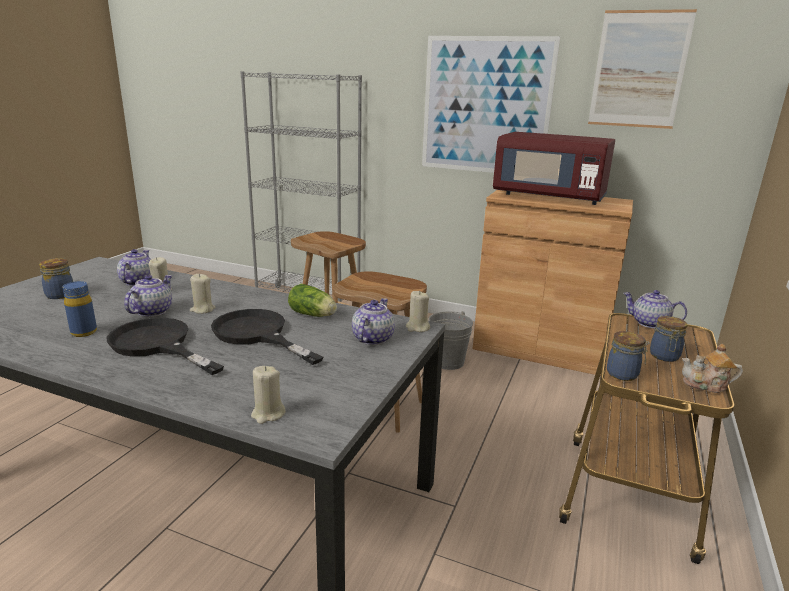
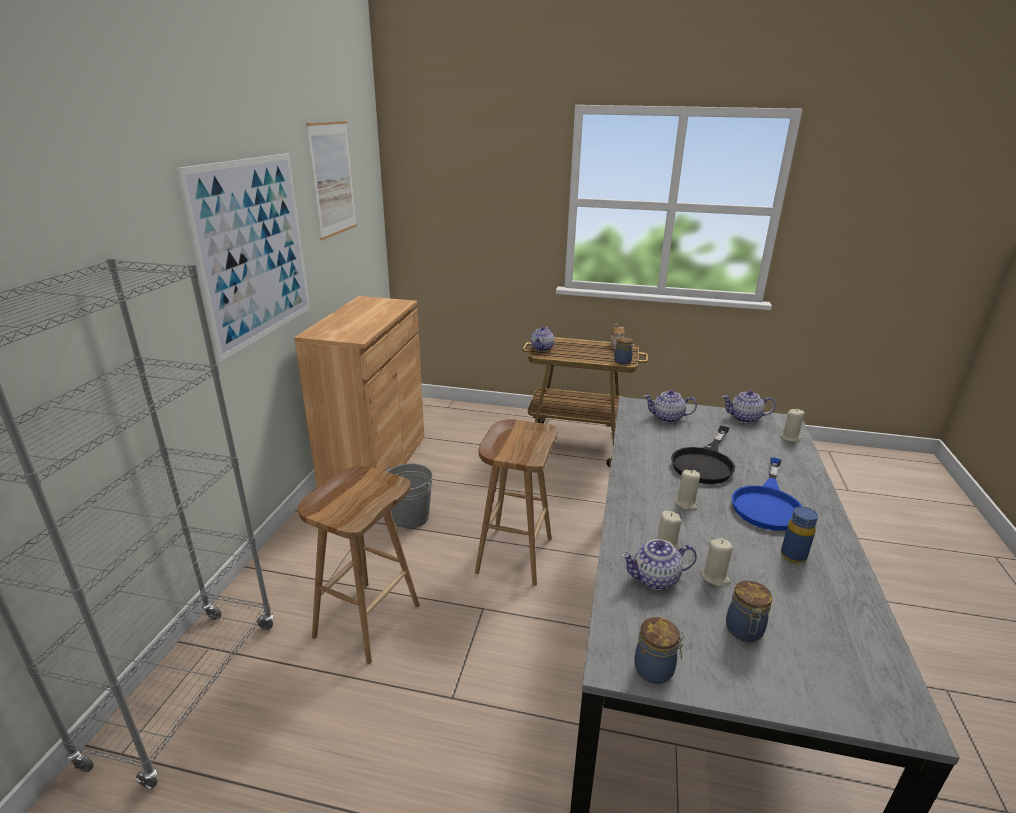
camera: 100 degrees left, 5 degrees up
black frying pan [107,318,224,375] -> blue frying pan [732,457,802,530]
teapot [124,275,172,317] -> teapot moved to [722,390,776,423]
lettuce [288,284,337,317] -> none
beige candle [406,291,430,332] -> beige candle moved to [701,538,733,587]
red microwave [493,132,615,205] -> none
jar [650,316,688,362] -> jar moved to [634,617,685,684]

